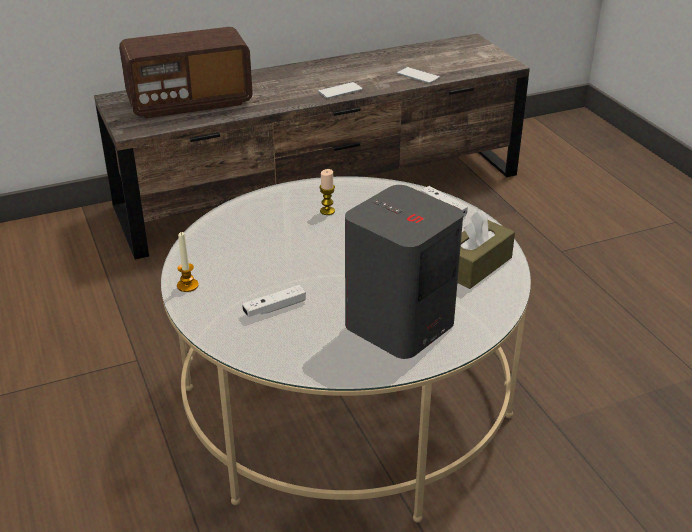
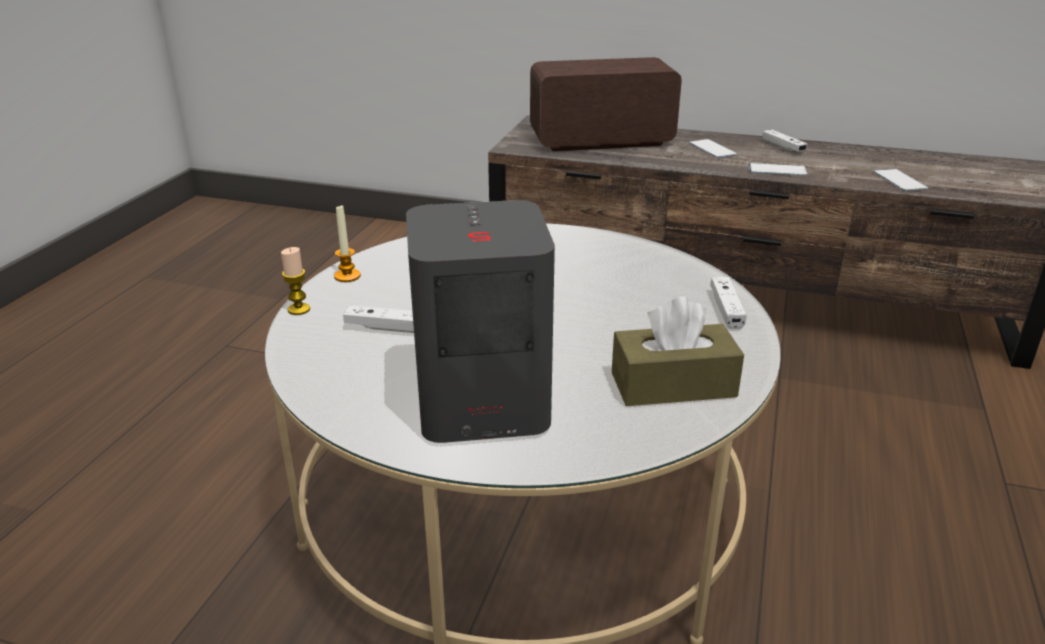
camera: 40 degrees right, 5 degrees down
radio [119,27,253,119] -> radio turned 150 degrees clockwise [530,57,682,151]
candle [319,169,335,215] -> candle moved to [281,247,310,315]
none -> phone [689,139,738,158]
none -> white game controller [762,130,807,152]

